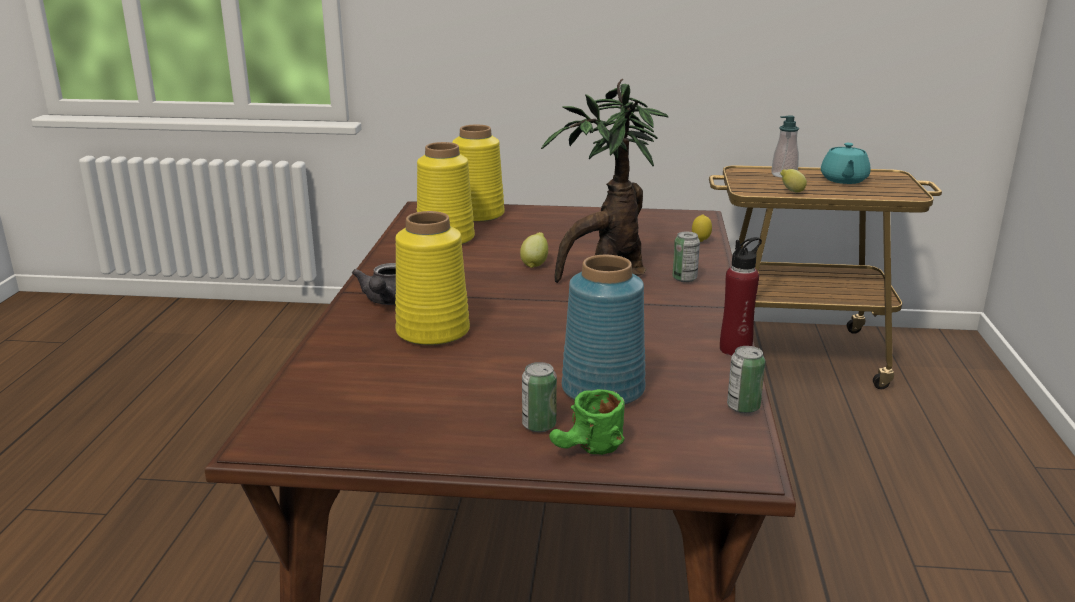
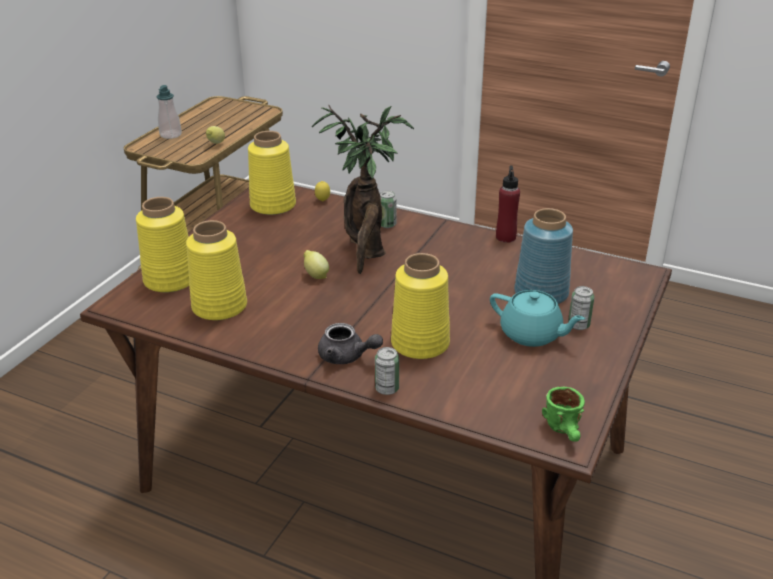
camera: 70 degrees left, 10 degrees up
green mug [549,389,625,455] -> green mug moved to [542,387,585,441]
can [727,346,765,414] -> can moved to [375,347,399,395]
turquoise teapot [821,143,871,184] -> turquoise teapot moved to [490,290,586,347]
none -> yellow vase [248,131,296,215]

